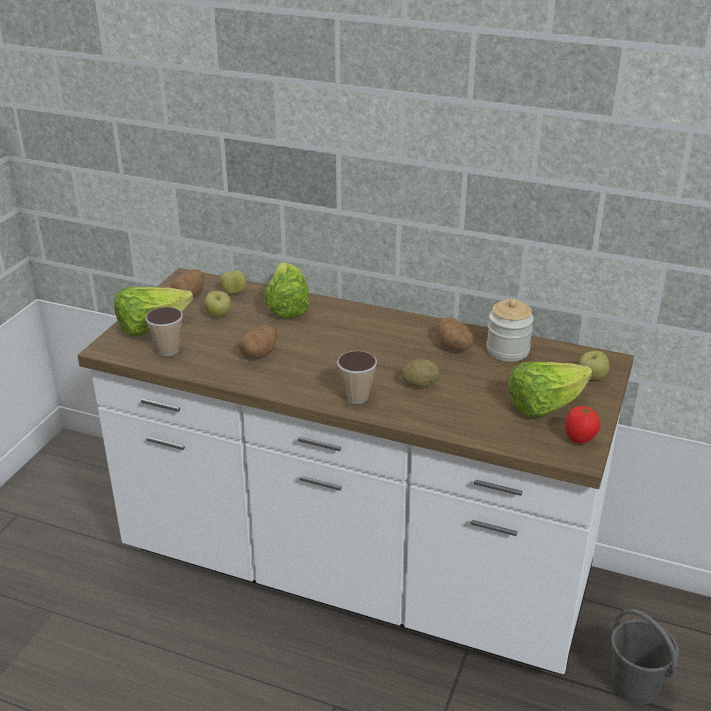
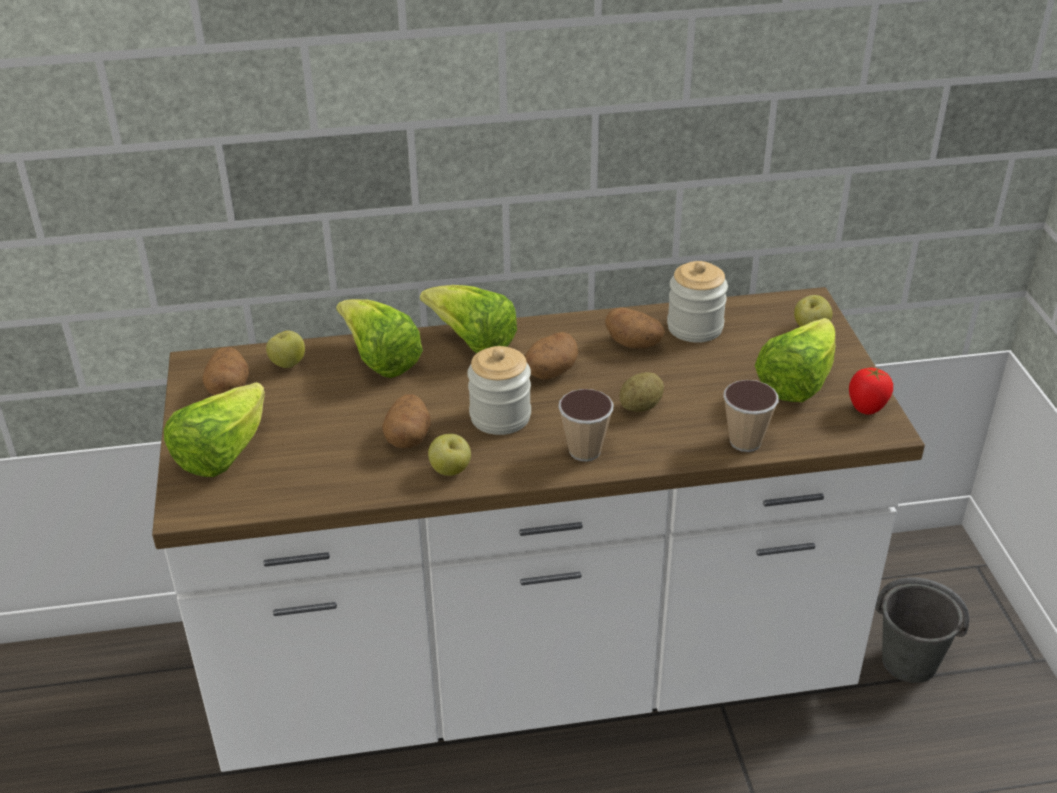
camera: 30 degrees left, 5 degrees up
cup [145,307,183,356] -> cup moved to [723,380,779,452]
apple [204,291,231,317] -> apple moved to [428,434,471,476]
none -> lettuce [420,285,517,353]
none -> jar [467,346,531,435]
none -> potato [525,332,578,380]

